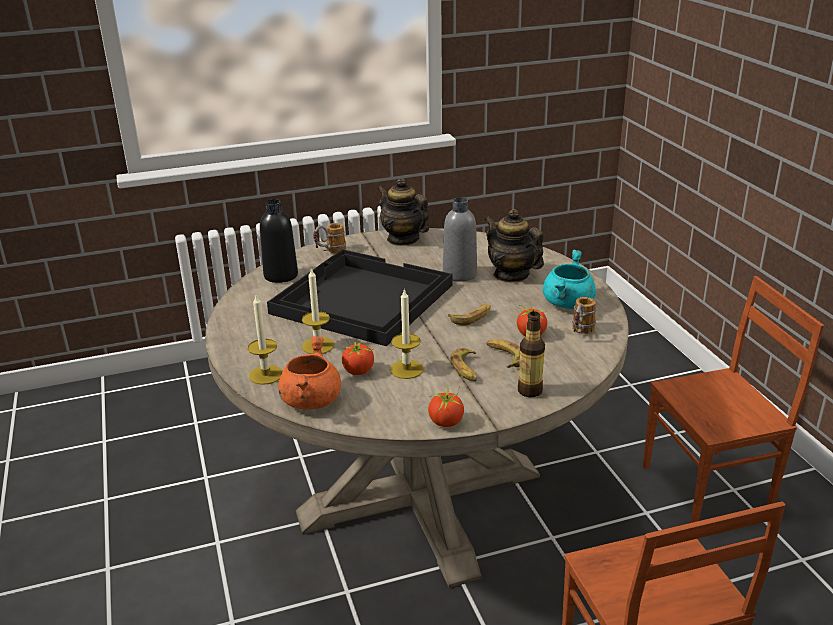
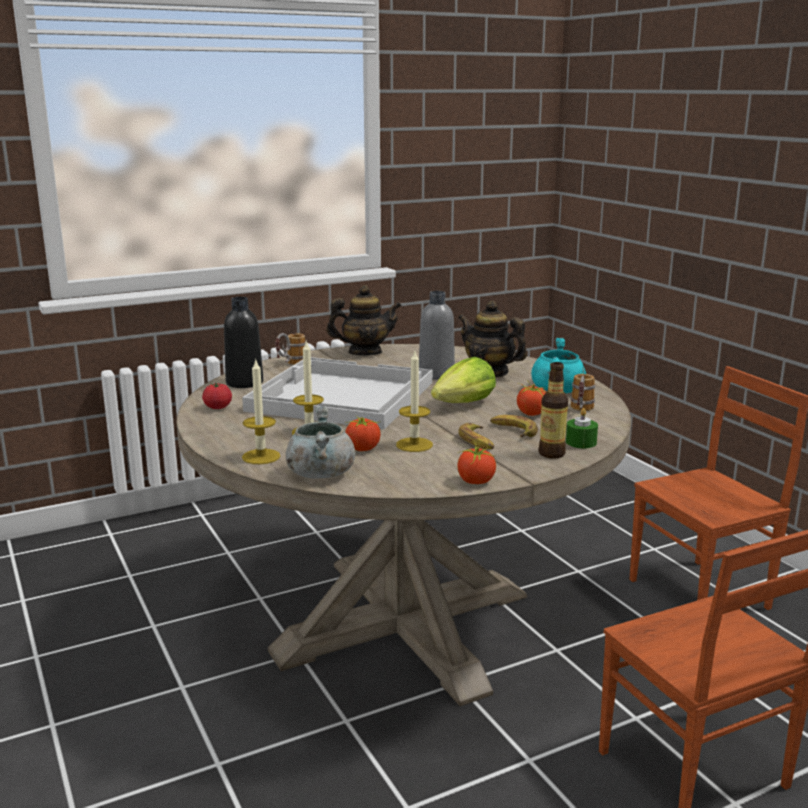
camera: 10 degrees left, 10 degrees down
black tray [267,249,452,347] -> white tray [242,357,433,429]
orange cooking pot [278,336,341,409] -> grey cooking pot [286,406,355,478]
teapot [377,178,429,246] -> teapot turned 135 degrees clockwise [326,285,402,356]
banana [448,304,491,326] -> lettuce [431,357,496,403]
none -> tomato [202,383,232,409]
none -> green candle [566,408,598,448]

